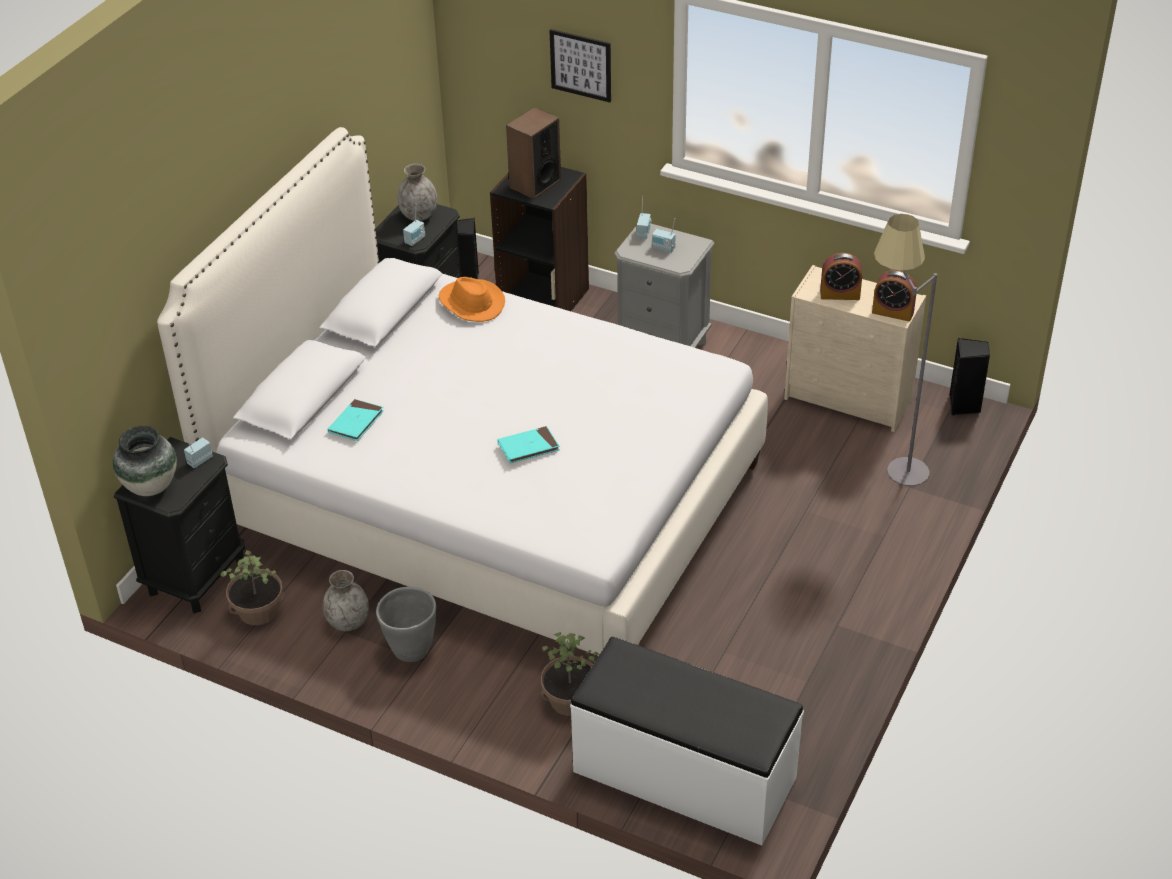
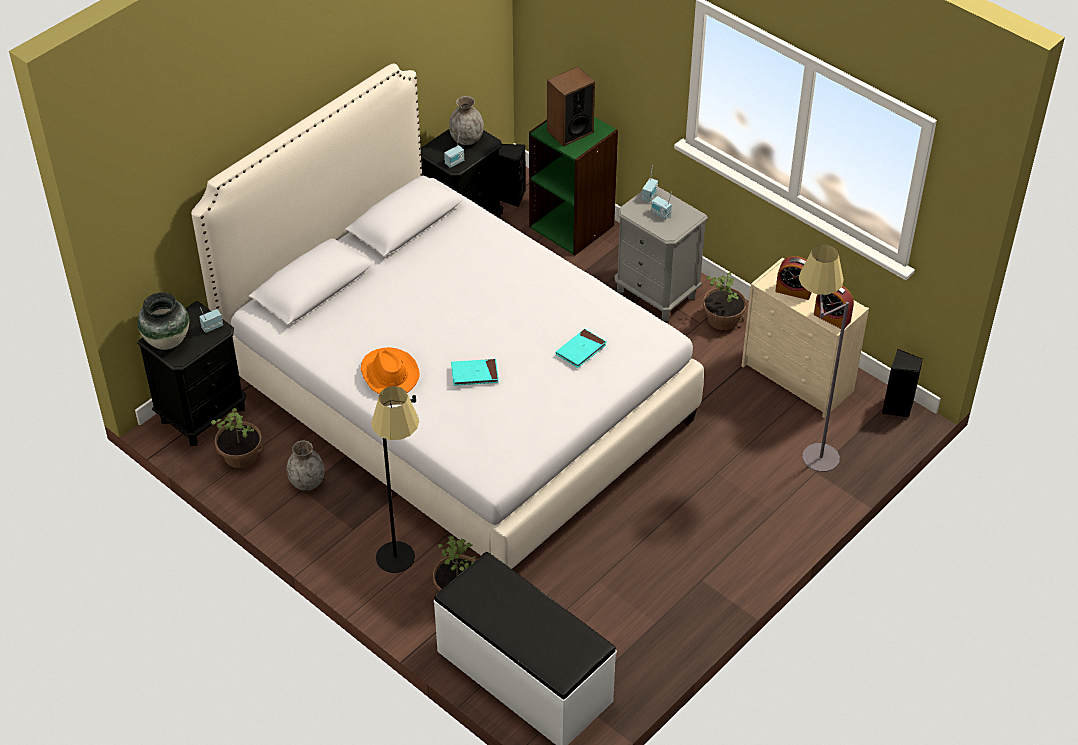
camera: 15 degrees right, 5 degrees up
turquoise book [327,399,384,441] -> turquoise book moved to [556,329,607,368]
grey planter [376,587,436,662] -> none
orange hat [439,277,505,322] -> orange hat moved to [361,347,420,394]
black bookcase [490,167,589,311] -> green bookcase [529,117,618,256]
picture [550,29,611,102] -> none
none -> black floor lamp [371,386,419,573]
none -> potted plant [703,272,747,330]

